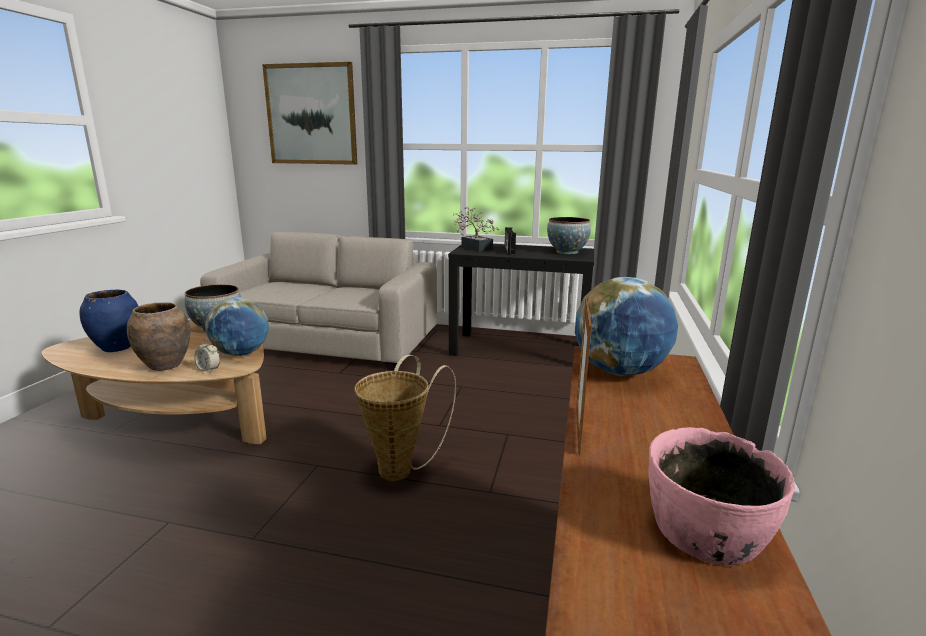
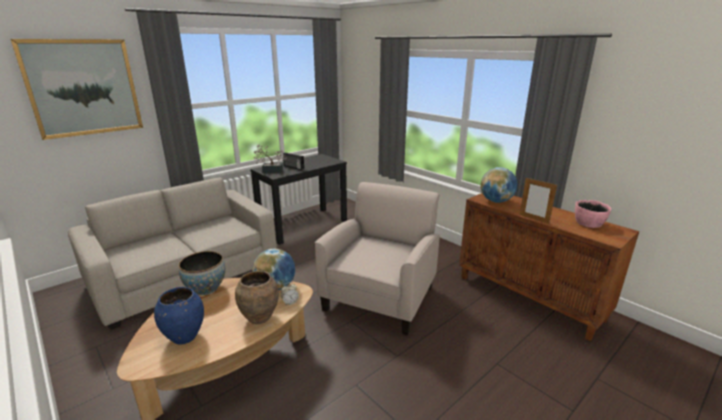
camera: 55 degrees left, 5 degrees up
basket [354,354,456,481] -> beige armchair [315,182,440,335]
bowl [547,217,591,254] -> none

